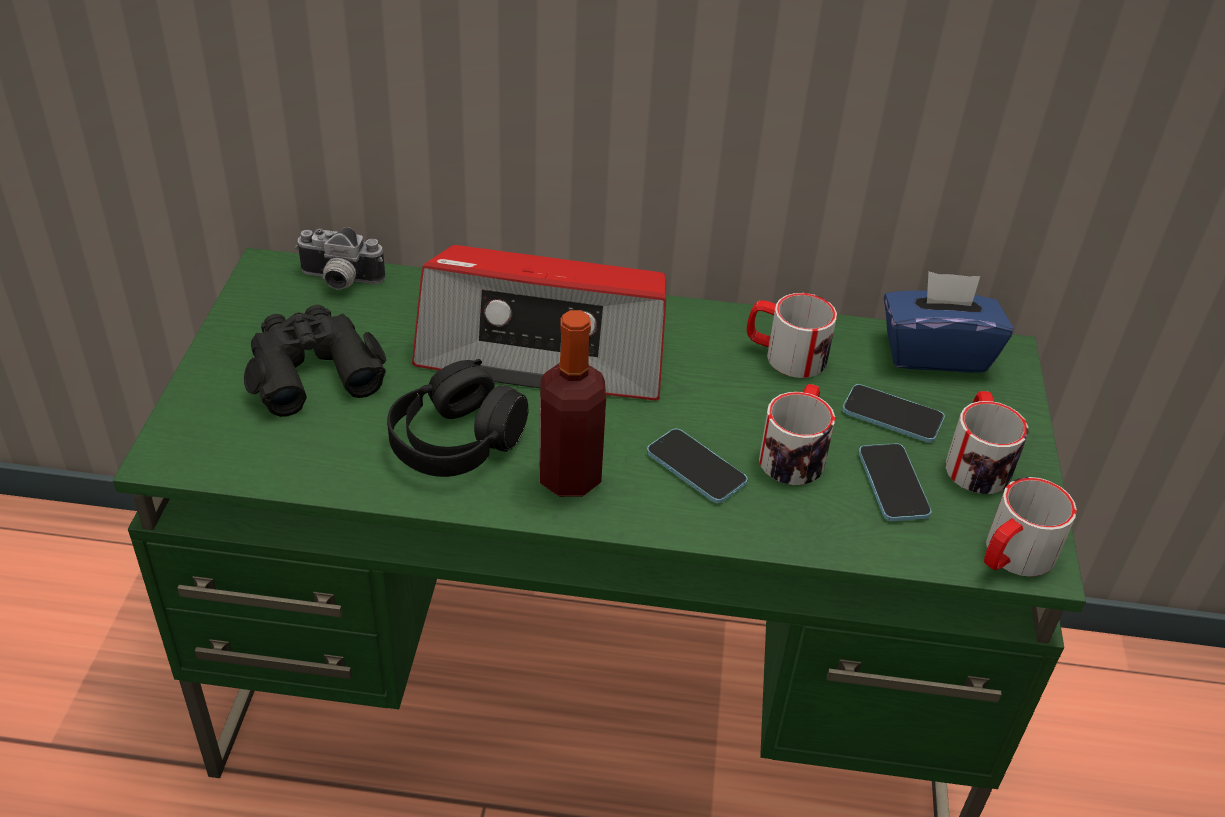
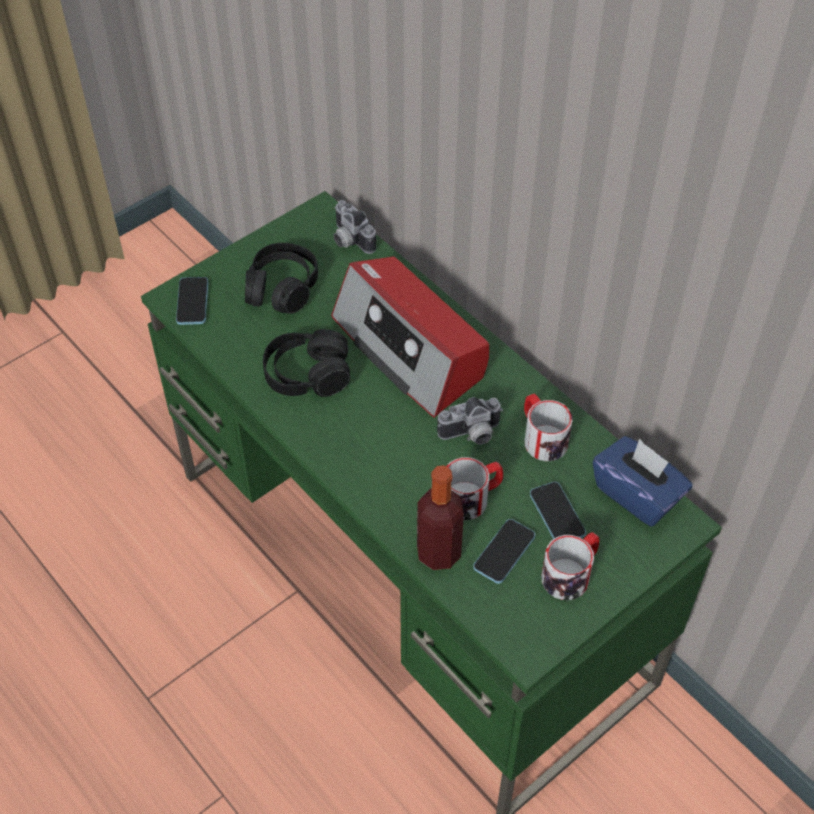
camera: 45 degrees right, 10 degrees up
black binoculars [244,305,386,417] -> black headphones [245,243,318,314]
bottle [539,310,606,497] -> bottle moved to [417,465,464,570]
phone [647,429,748,503] -> phone moved to [176,277,208,325]
mug [984,477,1077,577] -> none
none -> camera [437,397,503,445]

